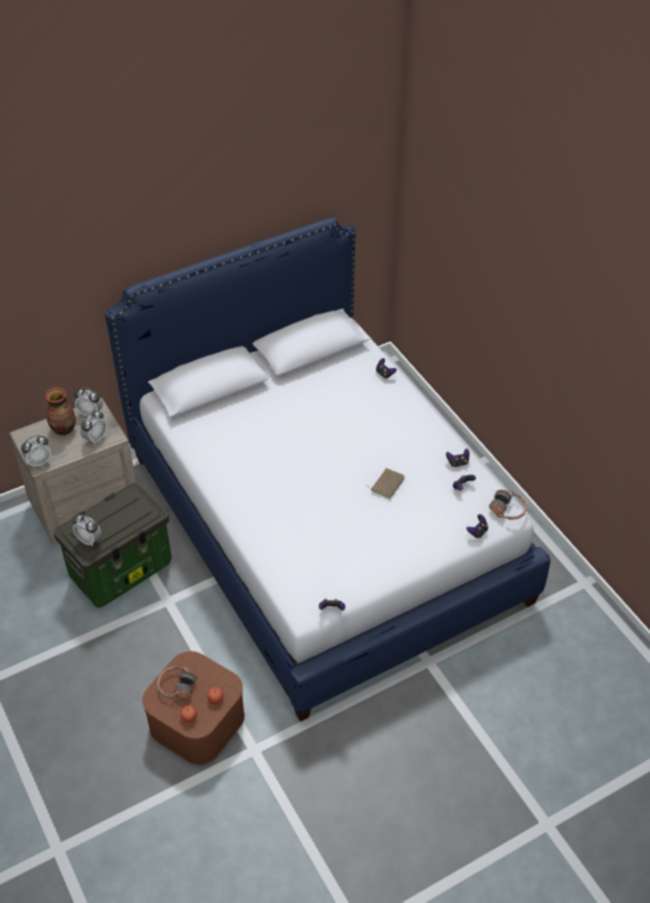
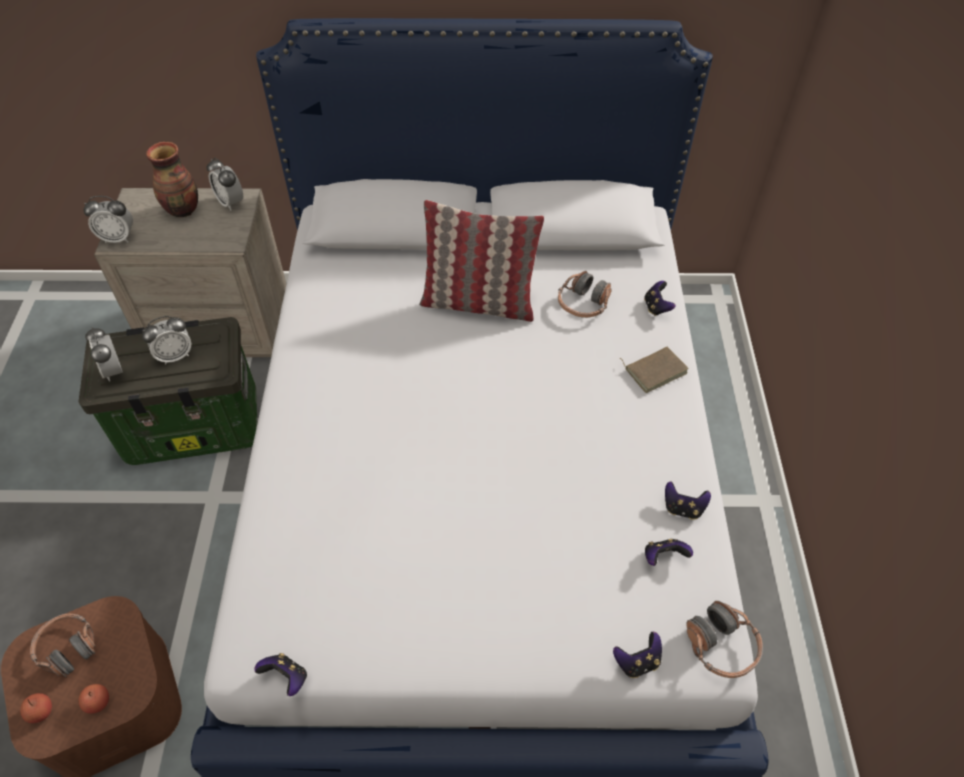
camera: 30 degrees right, 5 degrees up
alarm clock [80,410,107,444] -> alarm clock moved to [142,316,191,365]
brown book [368,468,405,499] -> brown book moved to [620,347,688,393]
none -> pillow [419,200,544,322]
none -> headphones [558,271,612,318]

